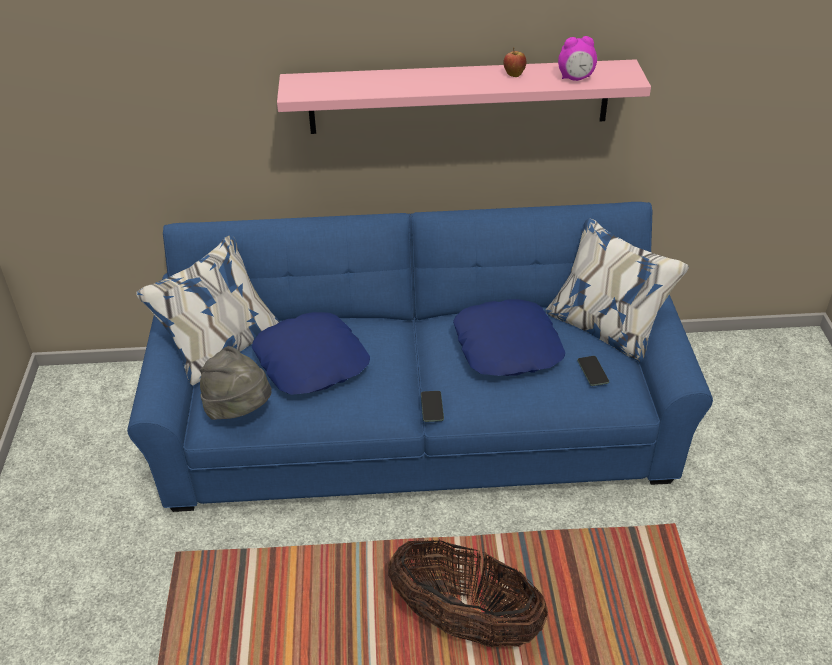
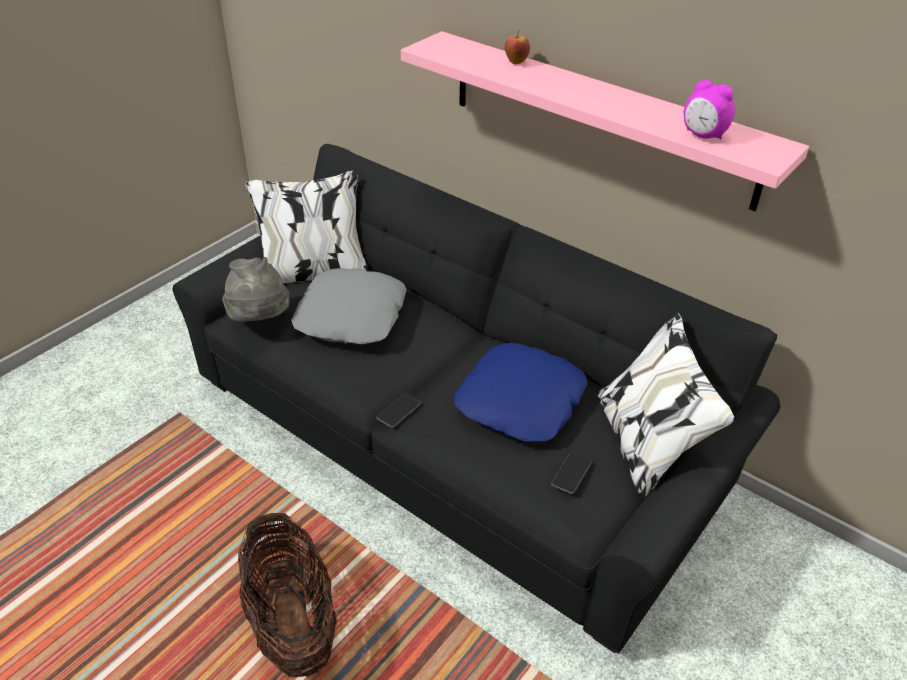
camera: 40 degrees right, 0 degrees up
blue sofa [127,202,713,512] -> black sofa [173,144,780,653]
blue pillow [252,312,370,395] -> grey pillow [291,268,407,344]
apple [503,48,526,77] -> apple moved to [505,30,530,65]

